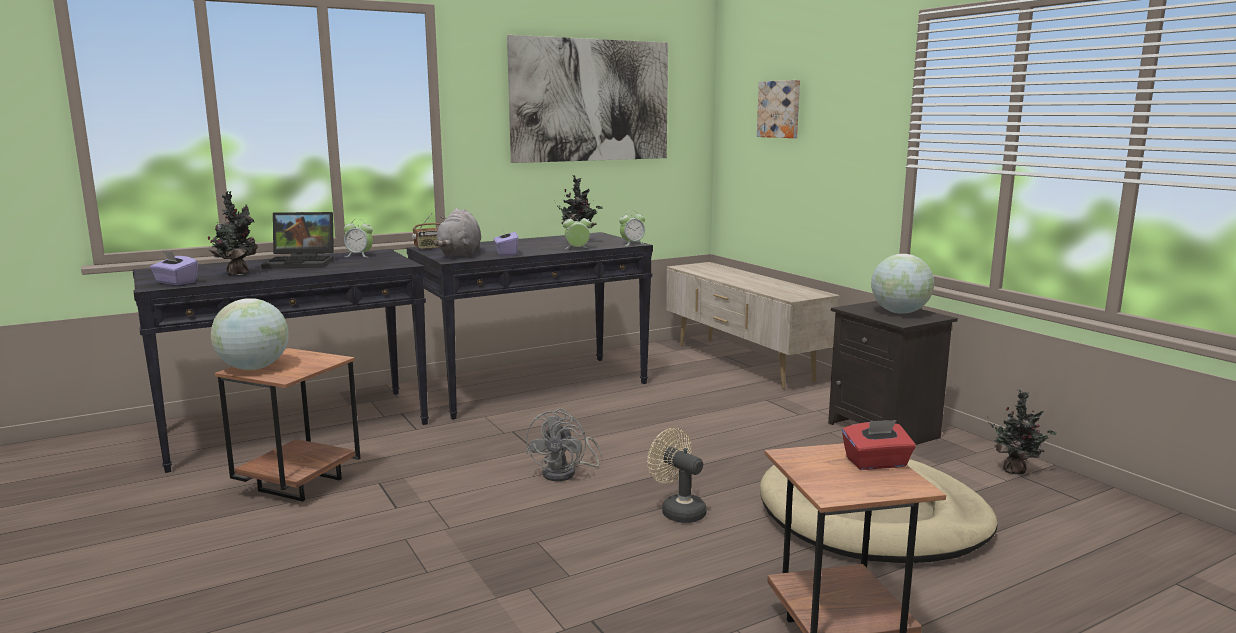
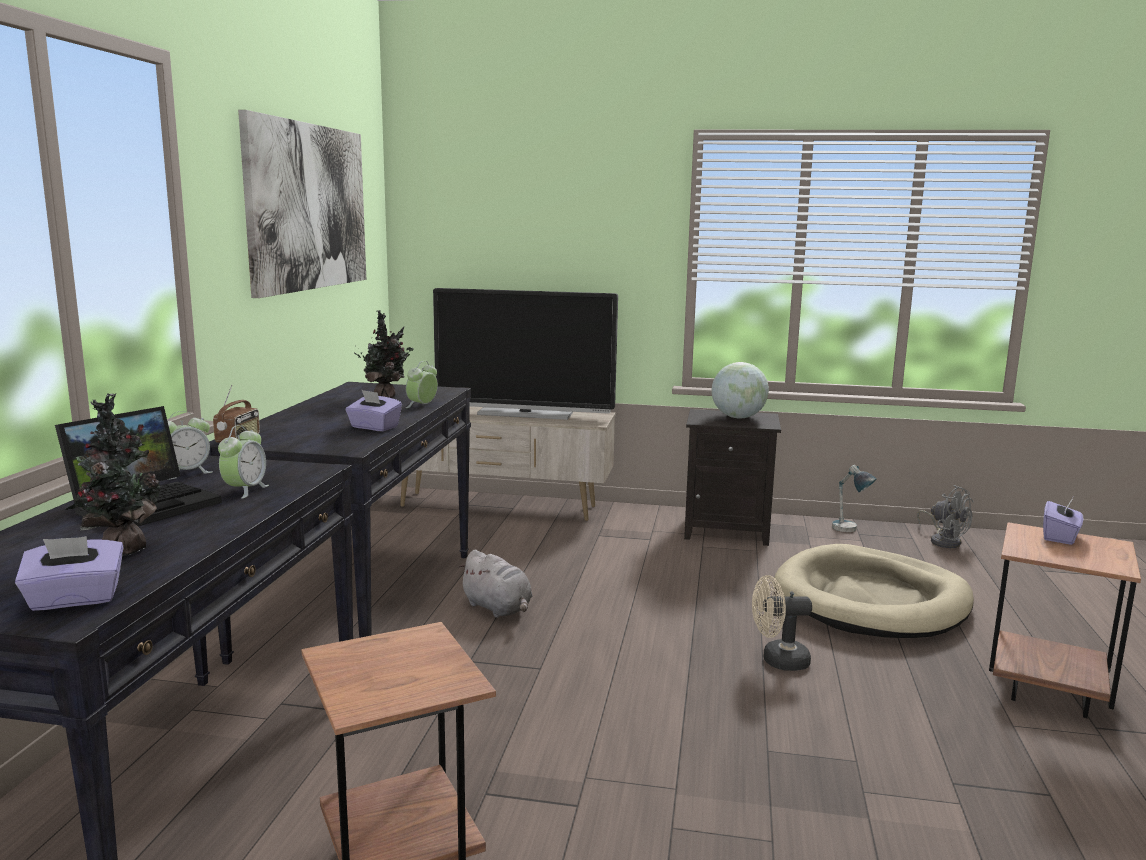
camera: 50 degrees left, 0 degrees up
globe [211,298,289,370] -> none
grey plush toy [433,208,481,257] -> grey plush toy moved to [458,550,532,618]
grey fan [526,408,602,481] -> grey fan moved to [917,485,974,548]
alarm clock [619,210,645,246] -> alarm clock moved to [218,425,269,499]
picture [757,80,800,138] -> none
red tissue box [842,420,916,470] -> purple tissue box [1043,498,1083,545]
potted plant [989,389,1057,475] -> table lamp [832,465,876,532]
none -> television [433,288,618,420]

